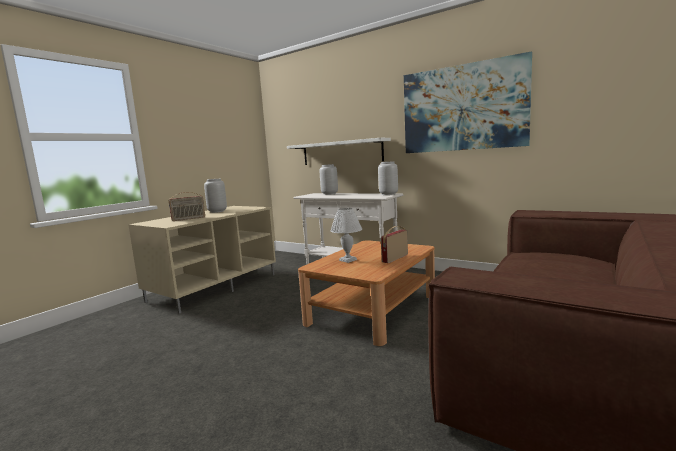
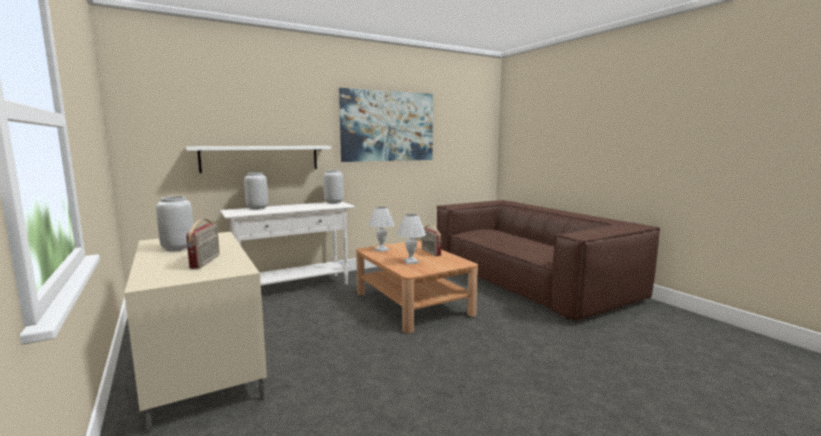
camera: 65 degrees left, 0 degrees up
none -> white table lamp [368,207,395,252]

